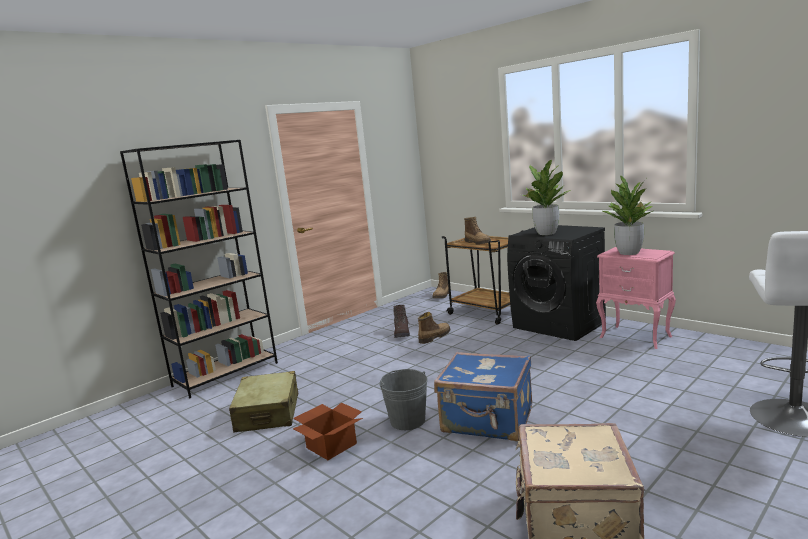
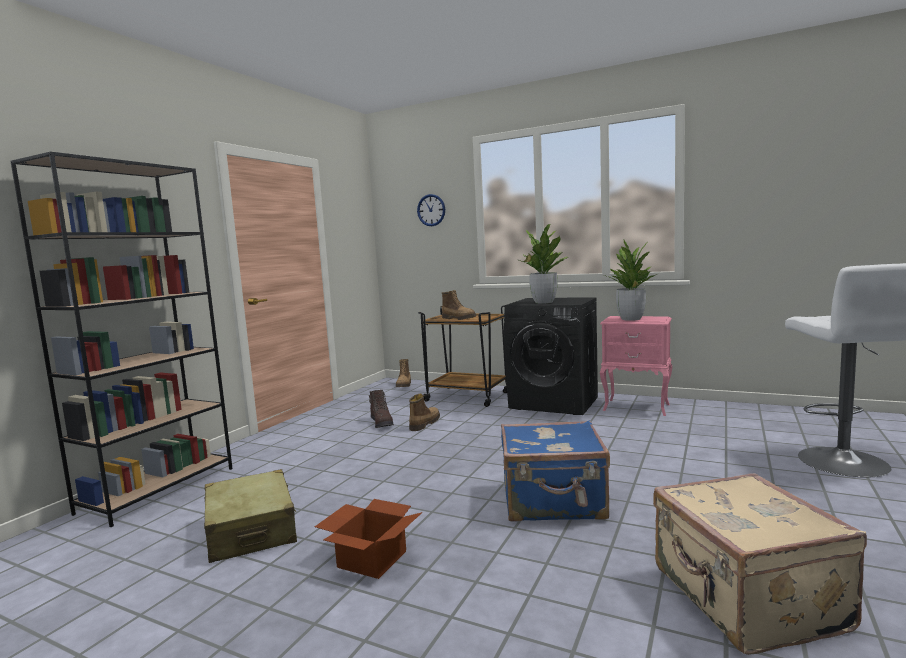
camera: 20 degrees left, 5 degrees down
grey bucket [379,369,428,430] -> none
none -> wall clock [417,194,445,226]

